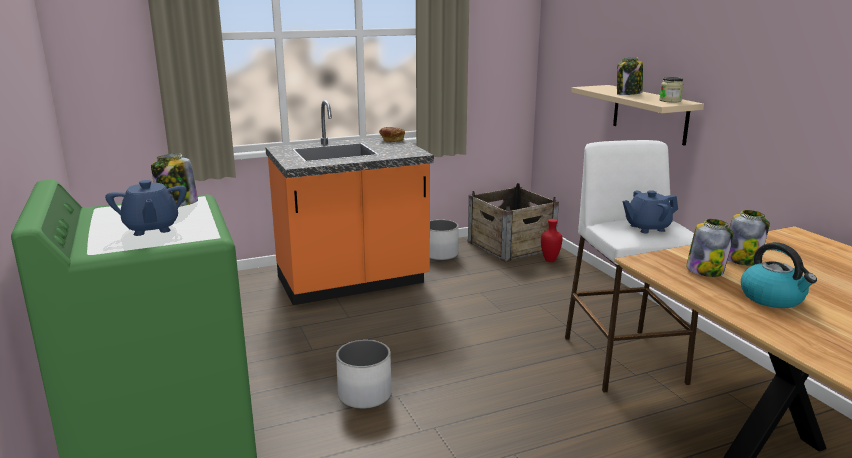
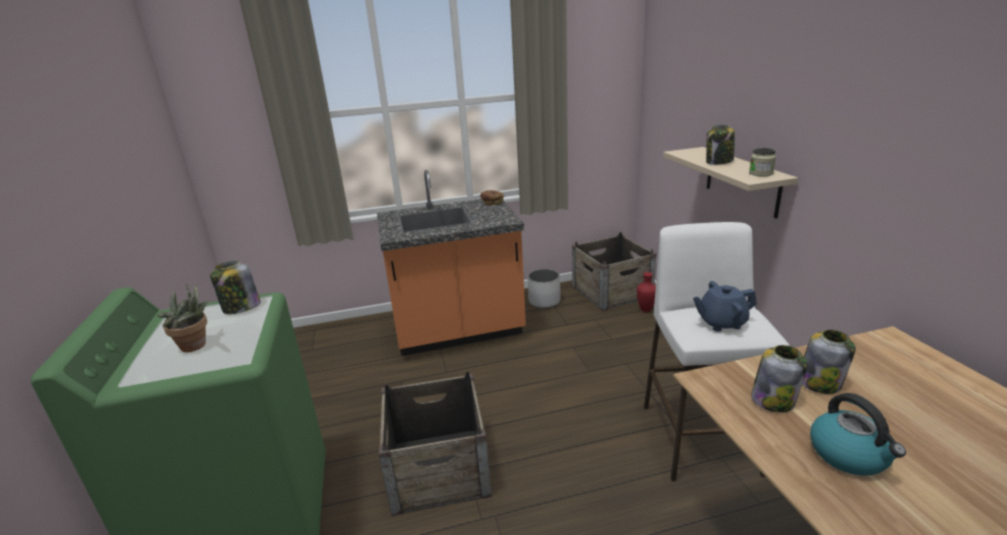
camera: 10 degrees right, 5 degrees up
blue teapot [105,180,187,236] -> potted plant [157,284,209,352]
white planter [336,340,392,409] -> crate [379,372,492,516]

